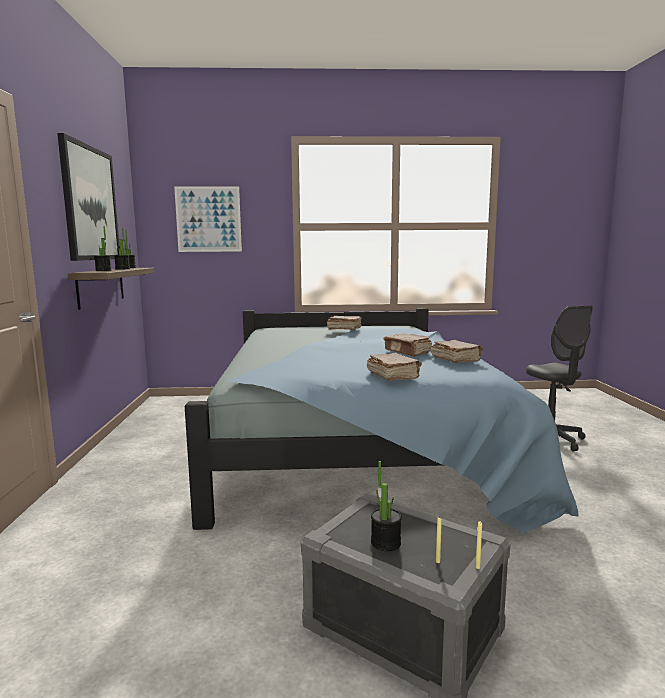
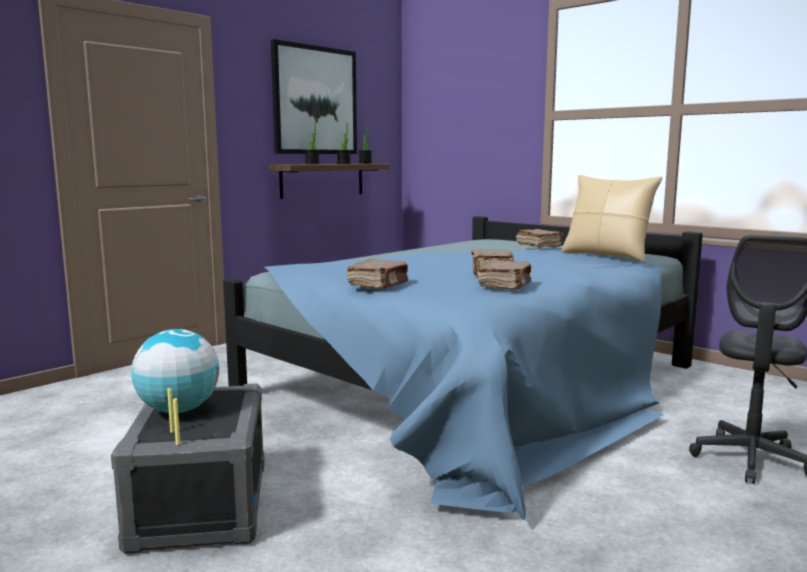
camera: 45 degrees right, 0 degrees up
picture [174,186,242,252] -> none
potted plant [371,461,402,551] -> globe [131,329,219,413]
none -> beige pillow [561,175,663,262]

